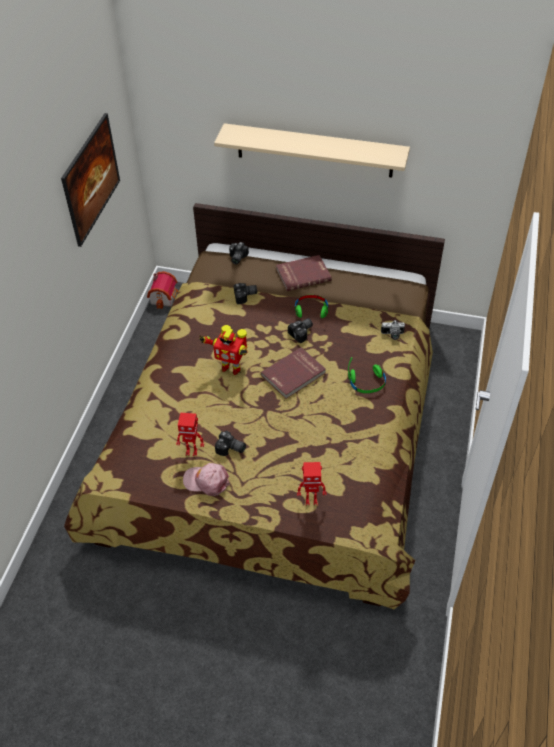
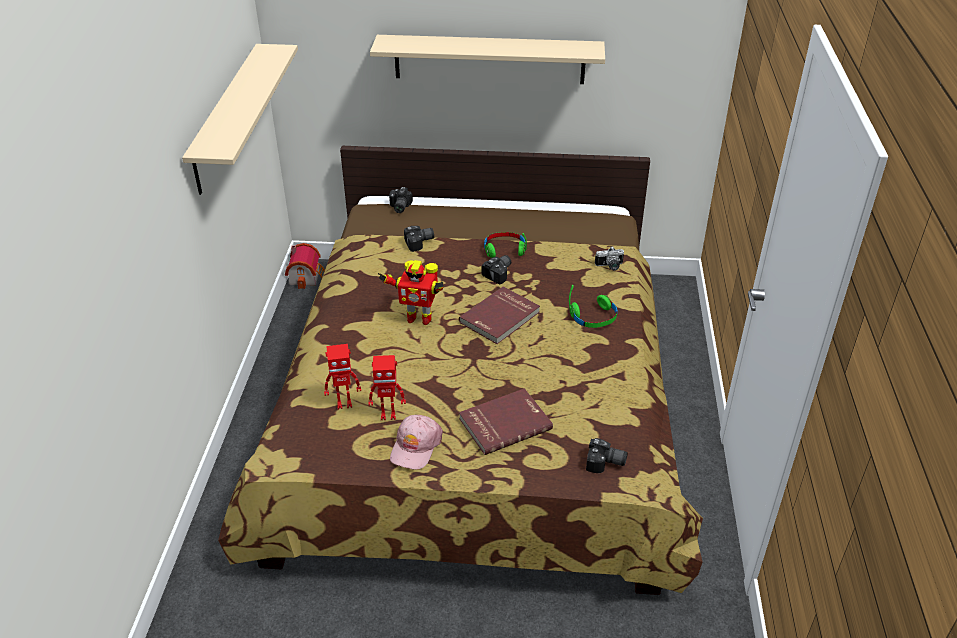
camera: 10 degrees left, 10 degrees down
picture [61,113,120,247] -> beige shelf [182,44,298,195]
pink cap [183,463,229,496] -> pink cap turned 75 degrees counterclockwise [390,415,443,470]
camera [215,431,246,456] -> camera moved to [586,438,628,473]
red book [276,255,332,291] -> red book moved to [459,388,553,455]
toy robot [297,462,326,505] -> toy robot moved to [324,344,361,409]

